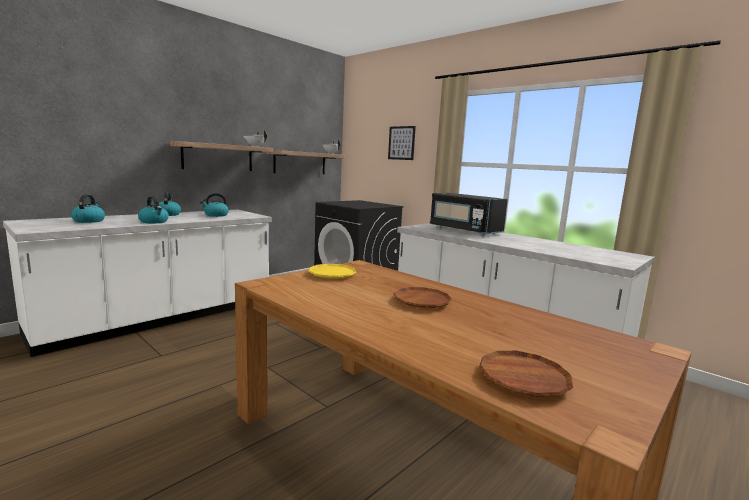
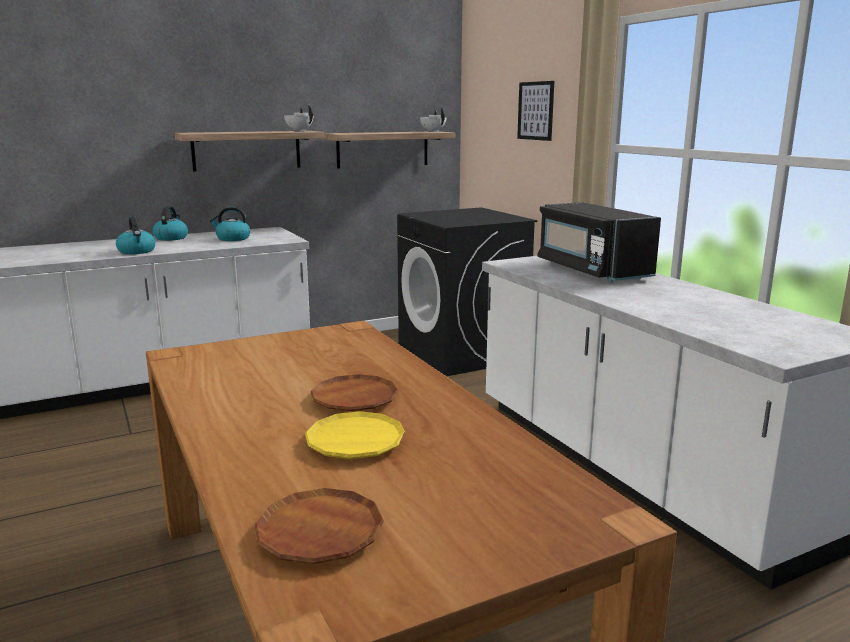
camera: 20 degrees right, 5 degrees up
kettle [71,194,105,223] -> none
yellow plate [308,264,356,278] -> yellow plate moved to [305,411,406,459]

